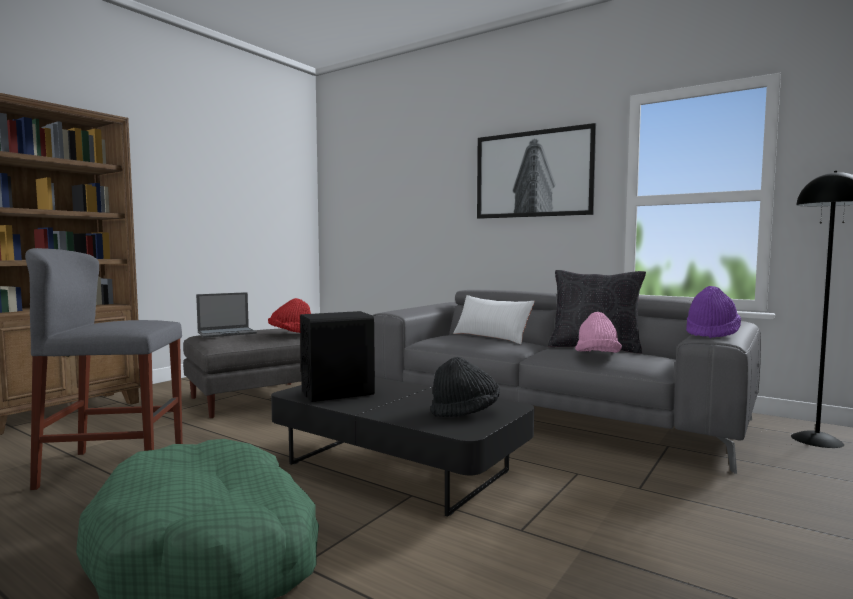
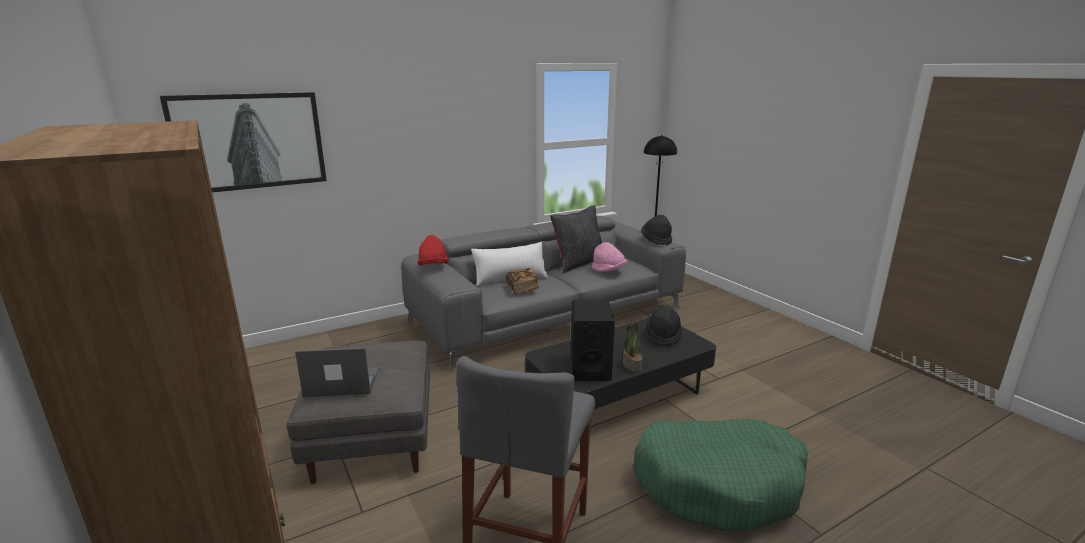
camera: 65 degrees left, 15 degrees up
laptop [196,292,257,338] -> laptop turned 90 degrees counterclockwise [295,348,379,397]
red hat [268,298,311,333] -> red hat moved to [417,235,449,265]
picture [477,123,596,219] -> picture moved to [160,92,327,192]
purple hat [686,286,741,338] -> black hat [641,215,672,245]
none -> book [506,268,539,294]
none -> potted plant [623,322,642,372]

